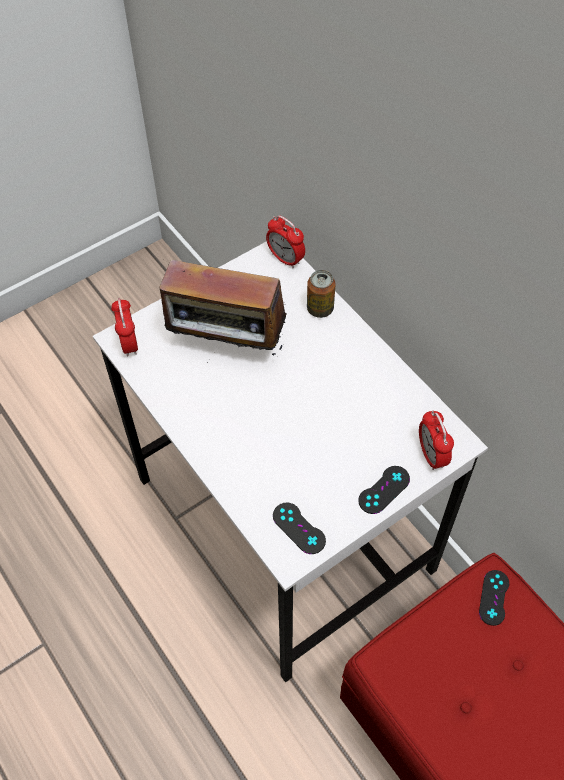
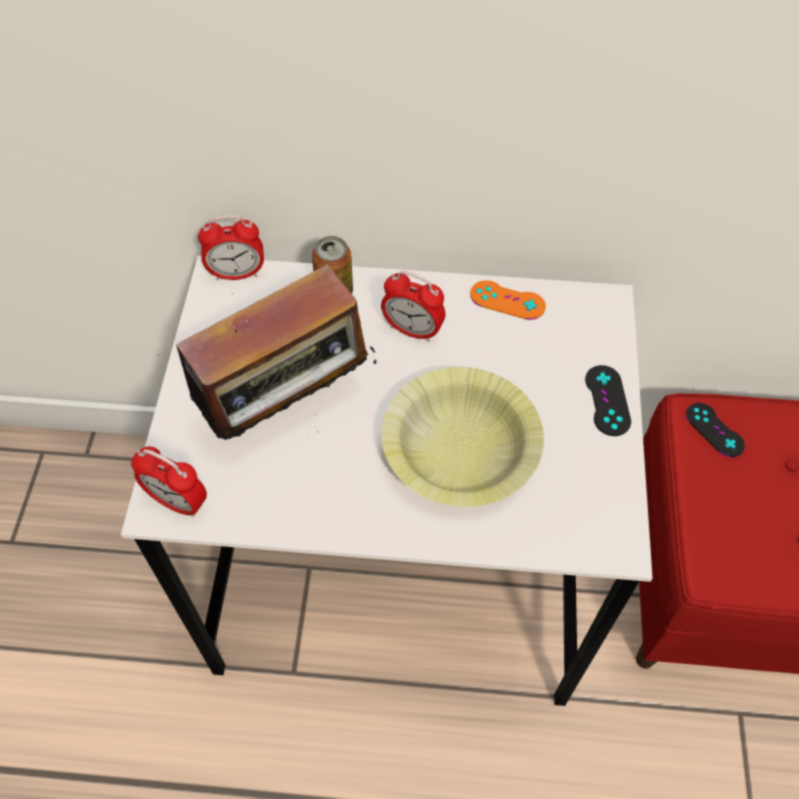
camera: 50 degrees left, 0 degrees up
black game controller [273,503,326,554] -> none
alarm clock [419,410,454,470] -> alarm clock moved to [381,271,445,342]
none -> yellow bowl [381,367,544,507]
none -> orange game controller [470,280,546,320]

